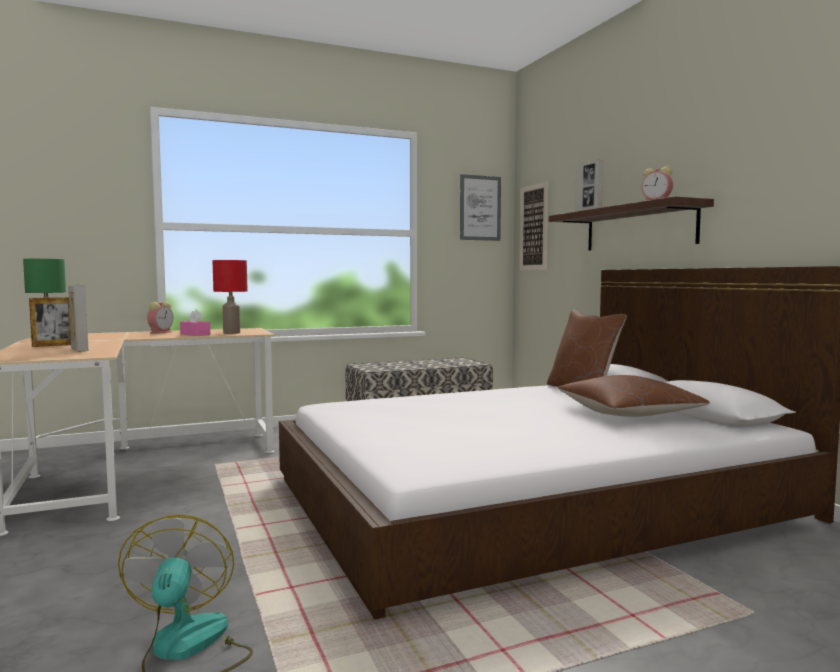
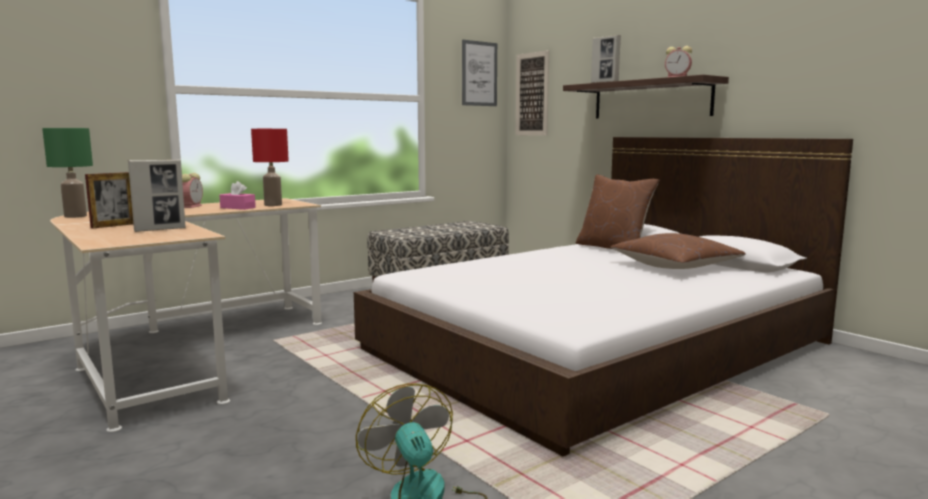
camera: 15 degrees left, 5 degrees up
picture frame [68,285,88,352] -> picture frame turned 105 degrees clockwise [128,159,186,232]

